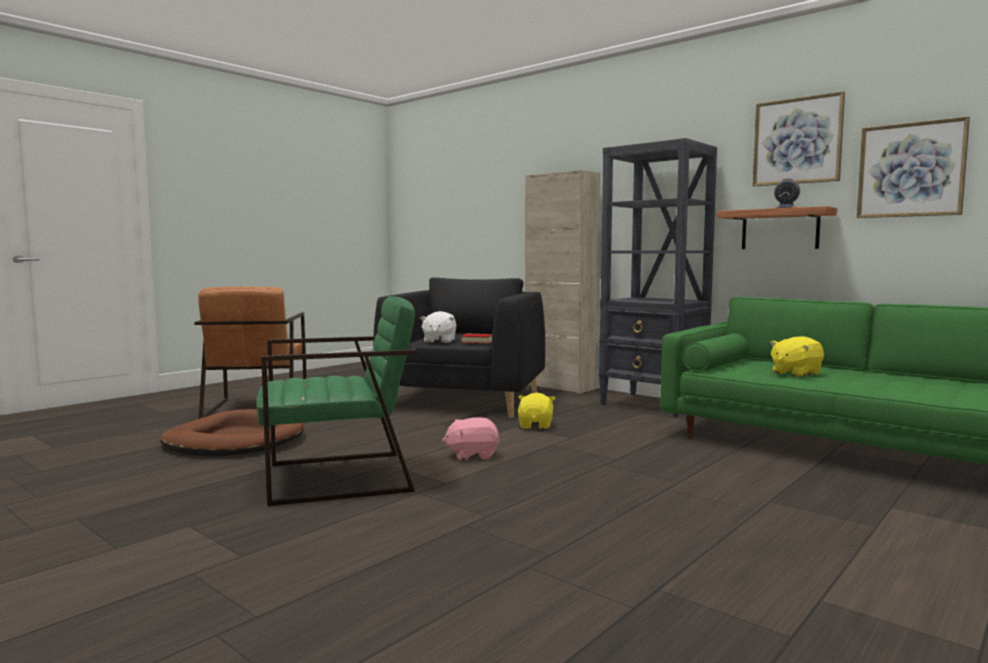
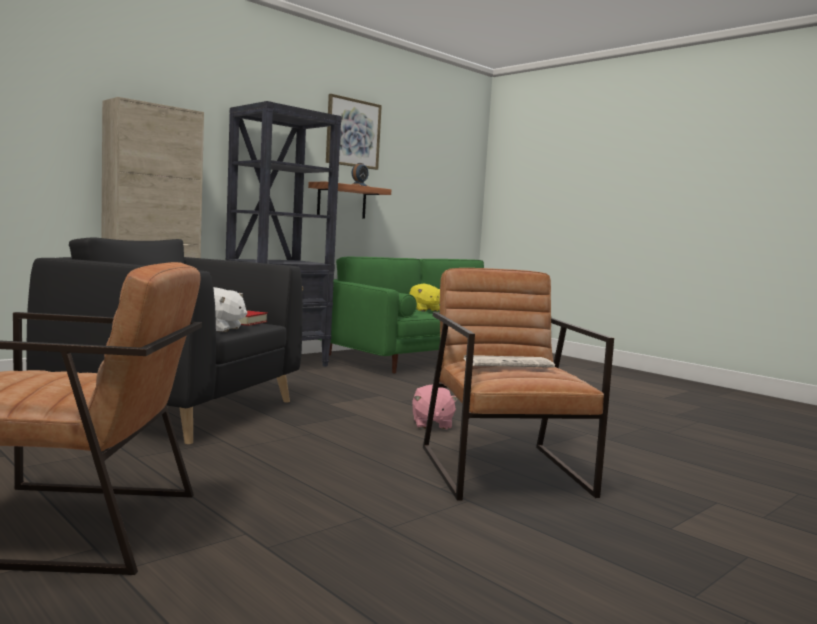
camera: 85 degrees left, 0 degrees up
brown dog bed [160,409,304,456] -> none
green armchair [256,296,417,506] -> brown armchair [423,268,614,501]
yellow plush toy [518,393,555,429] -> none
picture [857,116,970,218] -> none
none -> newspaper [464,355,555,368]

